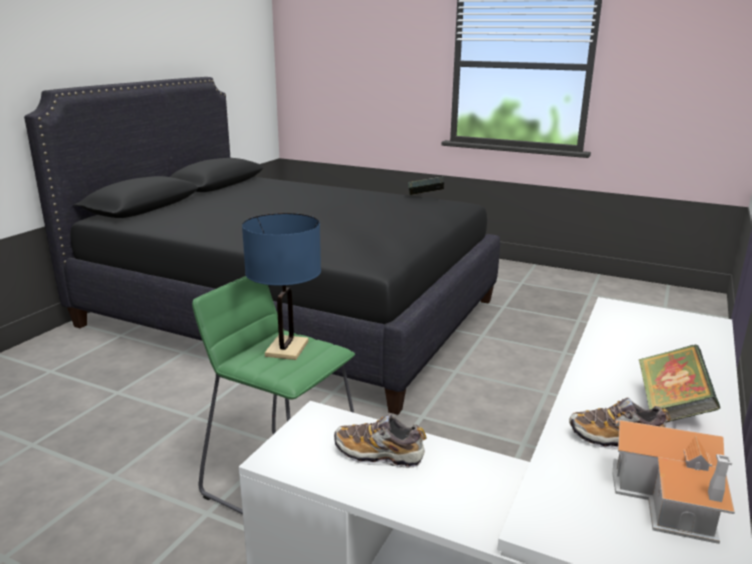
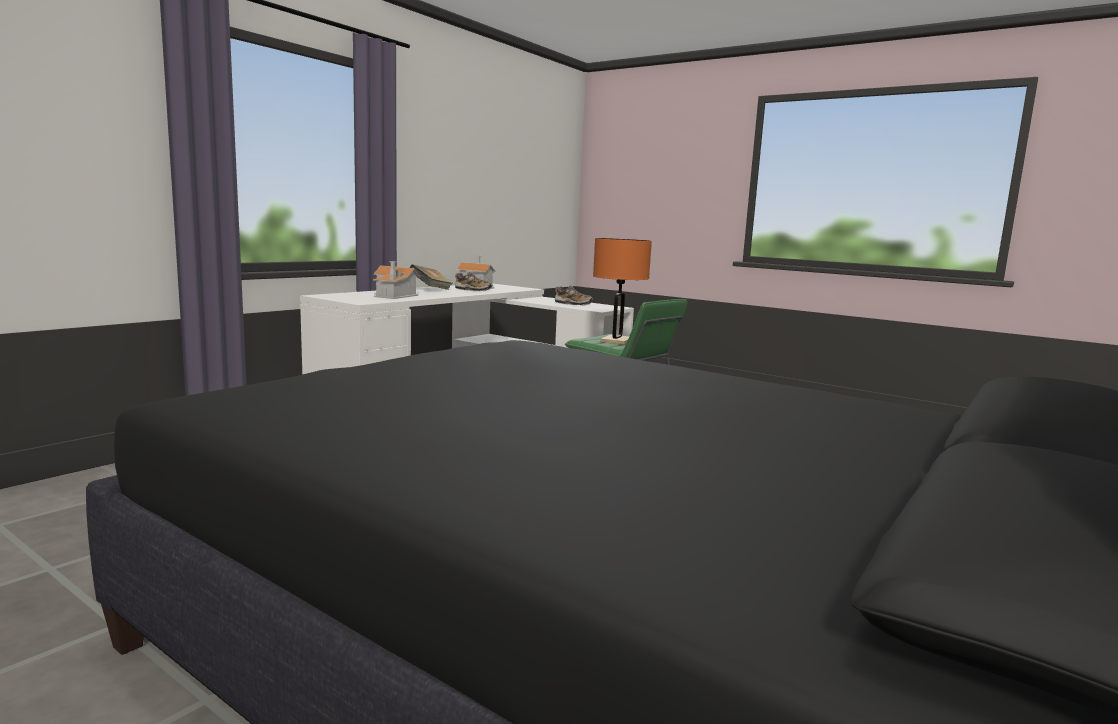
camera: 170 degrees left, 10 degrees down
blue table lamp [242,213,321,360] -> orange table lamp [593,238,652,345]
book [408,177,444,195] -> none
none -> toy house [373,261,421,299]

